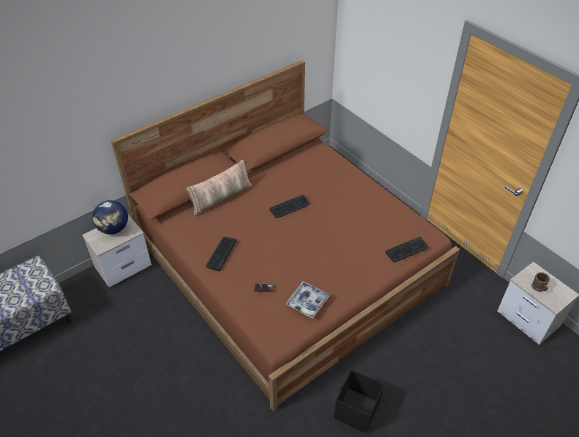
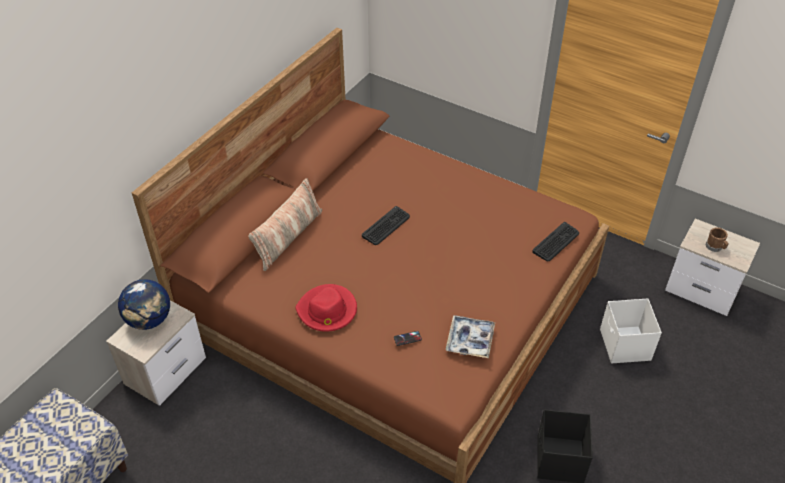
camera: 20 degrees left, 0 degrees up
keyboard [206,237,237,271] -> red hat [295,284,357,332]
none -> white storage box [600,298,662,363]

